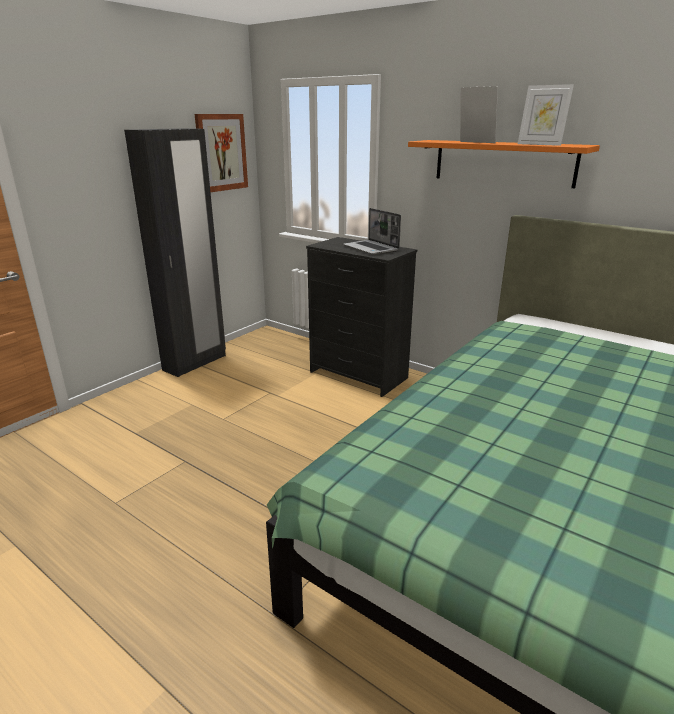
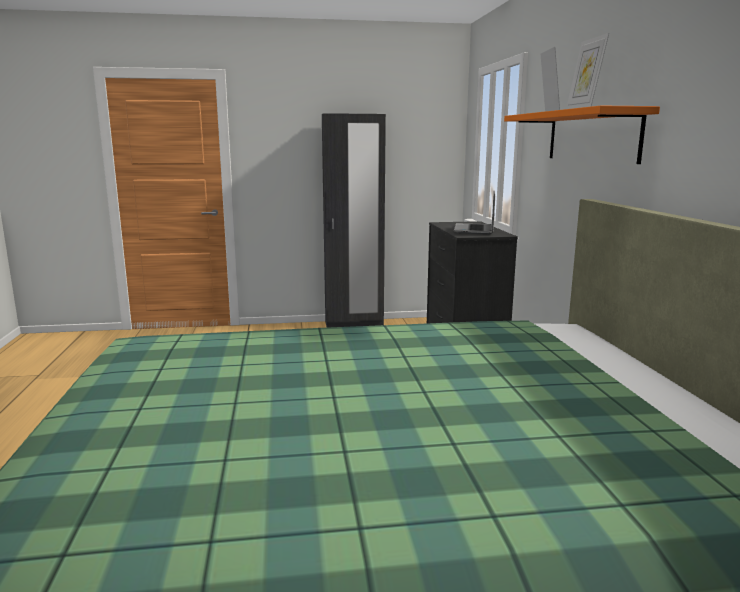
camera: 45 degrees right, 10 degrees down
picture [195,114,248,192] -> none

